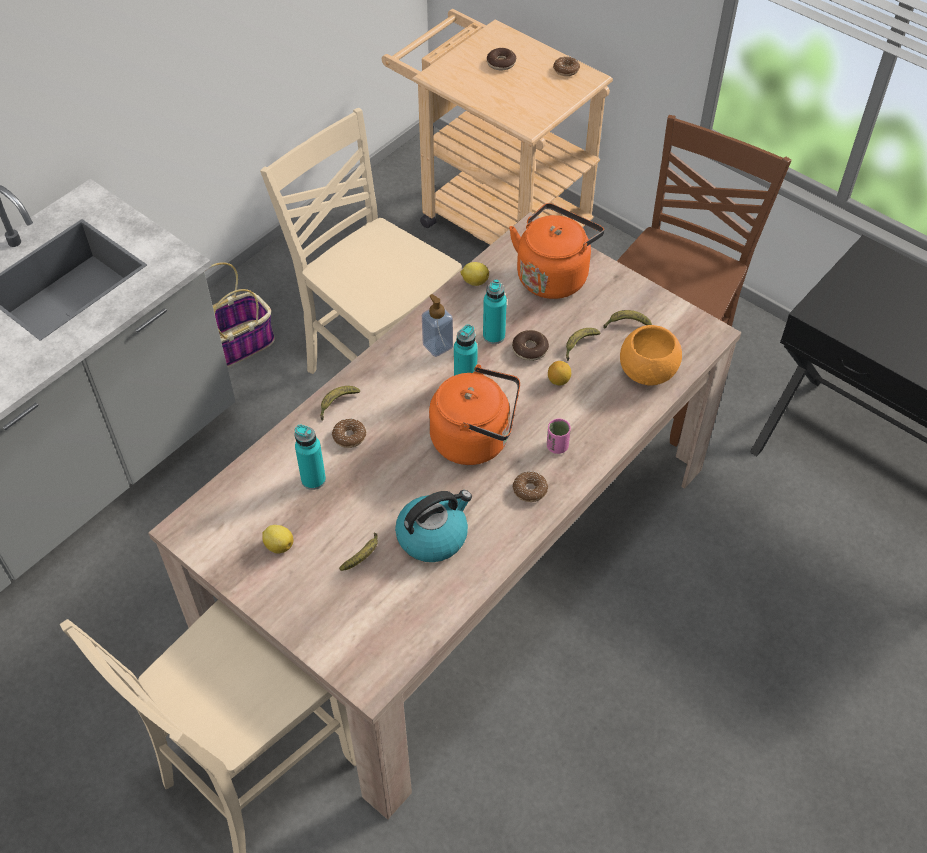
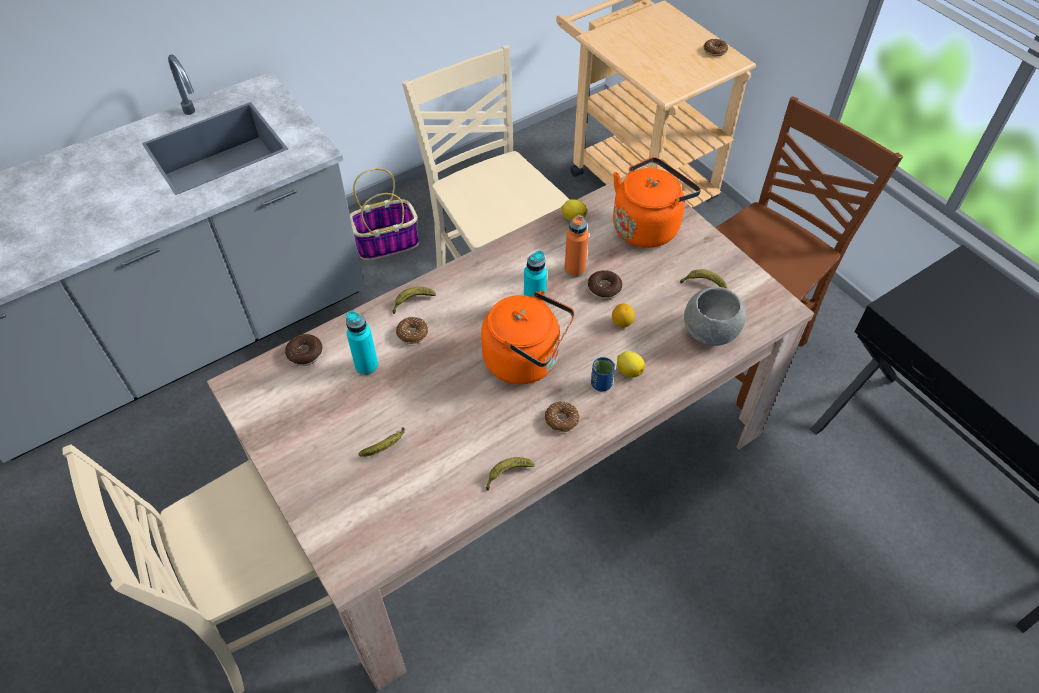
camera: 15 degrees right, 0 degrees up
lemon [262,525,294,554] -> lemon moved to [617,351,645,378]
kettle [395,490,472,562] -> none
soap dispenser [422,294,453,357] -> none
turquoise bottle [483,279,507,344] -> orange bottle [564,215,589,278]
donut [487,48,517,71] -> donut moved to [285,334,323,366]
pink cup [547,418,571,454] -> blue cup [591,357,615,391]
banana [566,328,601,361] -> banana moved to [486,457,535,491]
orange bowl [620,325,682,386] -> grey bowl [684,287,746,346]

